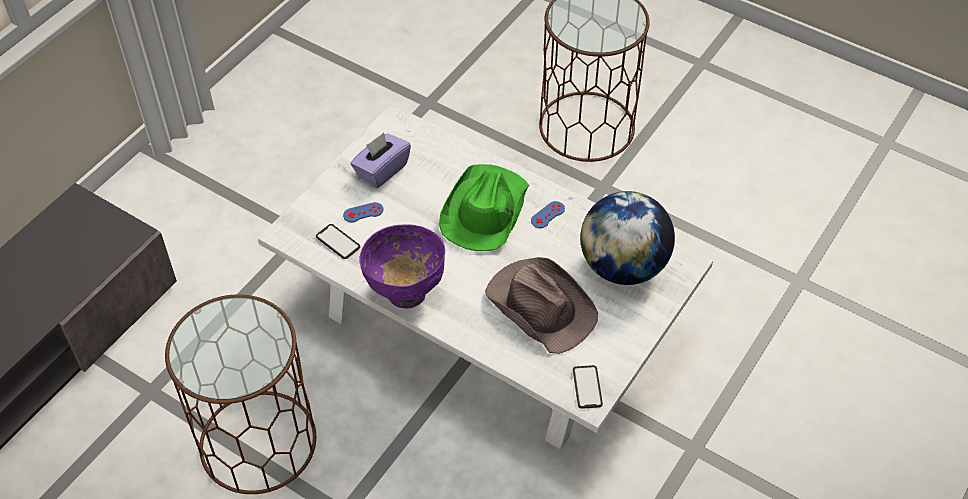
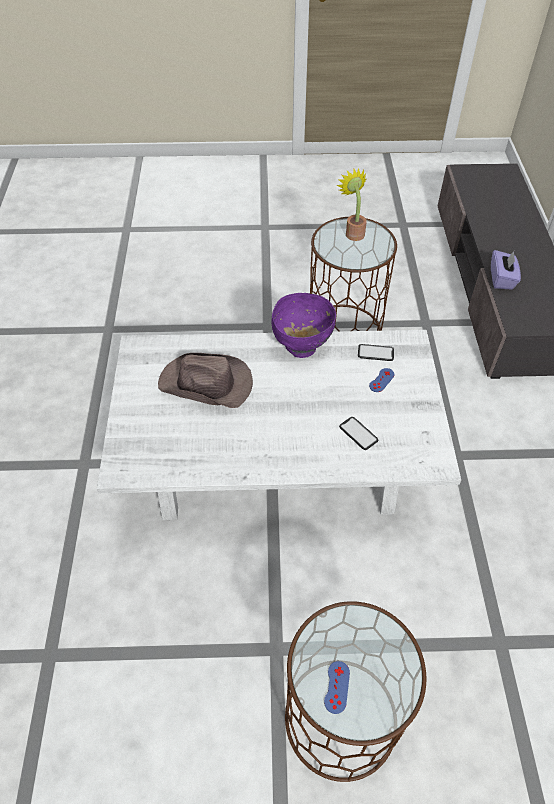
camera: 145 degrees right, 0 degrees up
purple tissue box [350,132,411,188] -> purple tissue box moved to [491,250,521,290]
green hat [439,164,530,251] -> none
blue game controller [531,201,565,228] -> blue game controller moved to [324,661,350,714]
phone [573,365,603,409] -> phone moved to [339,417,378,450]
globe [580,191,675,285] -> none
none -> potted plant [337,168,367,241]

